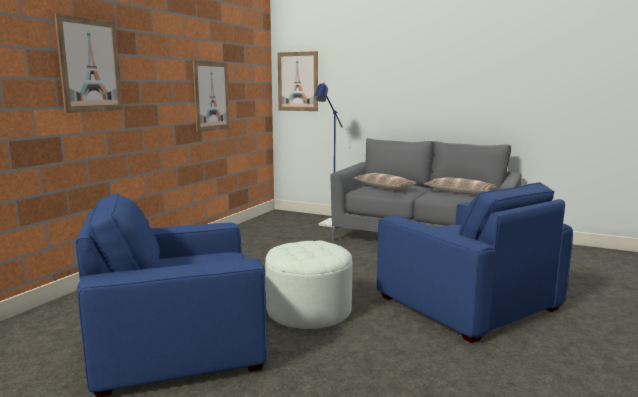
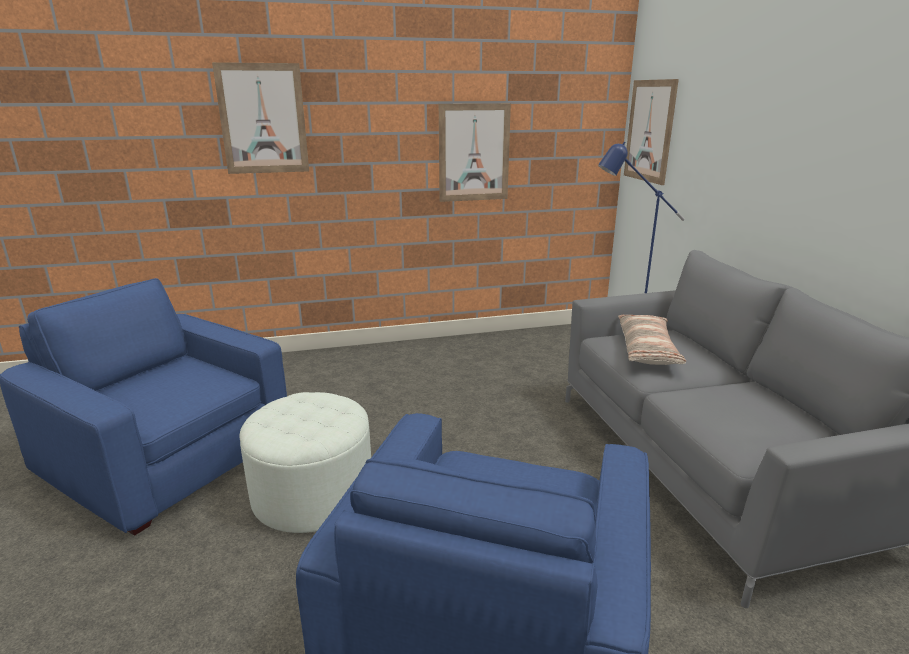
camera: 50 degrees right, 10 degrees up
pillow [424,177,496,195] -> none

